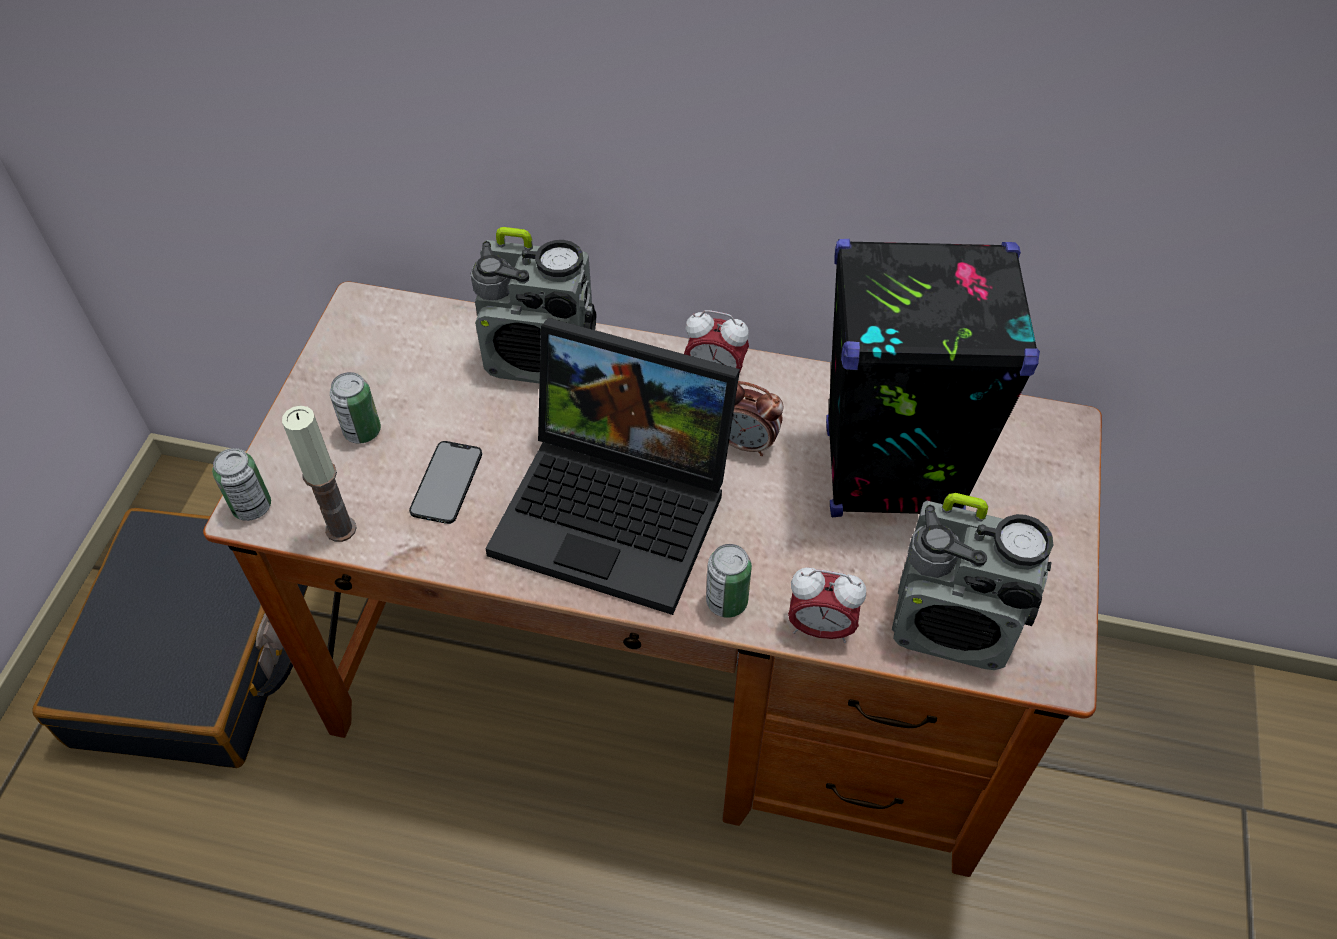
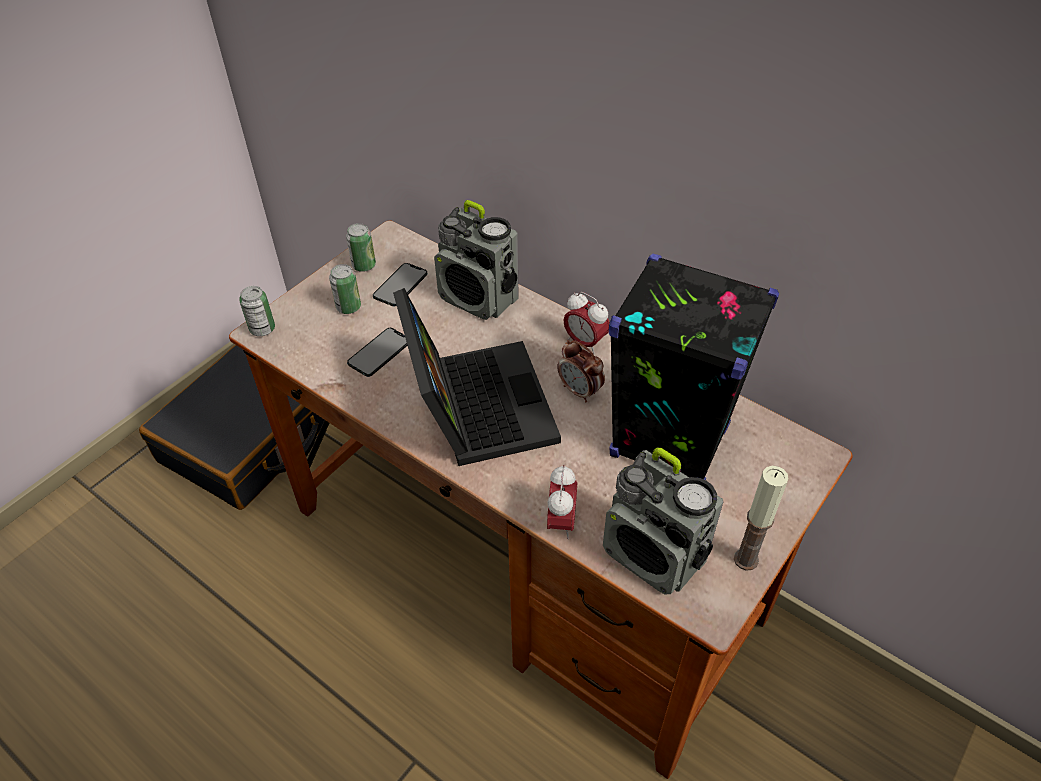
camera: 25 degrees right, 5 degrees down
candle [282,405,357,542] -> candle moved to [734,466,789,570]
laptop [485,318,740,615] -> laptop turned 150 degrees counterclockwise [393,288,561,466]
can [706,544,752,618] -> can moved to [346,223,376,272]
alarm clock [788,568,866,643] -> alarm clock turned 120 degrees counterclockwise [547,465,577,539]
none -> phone [373,263,427,306]

